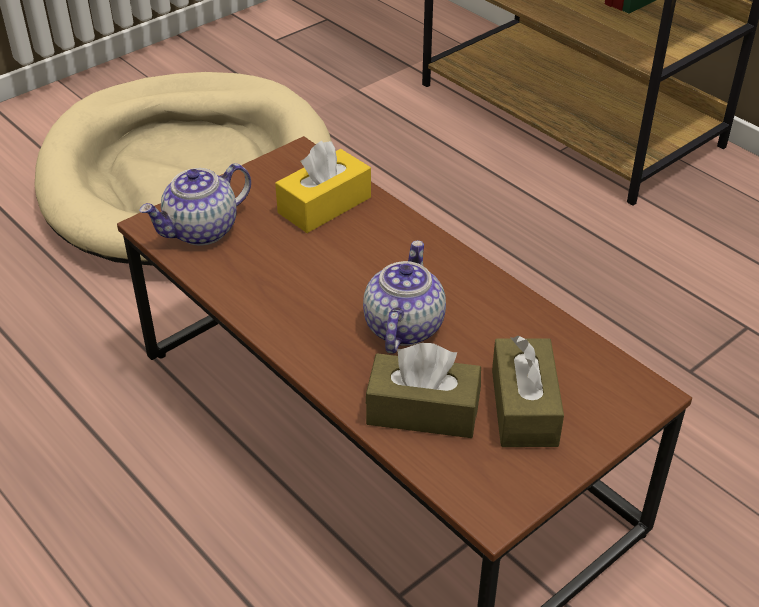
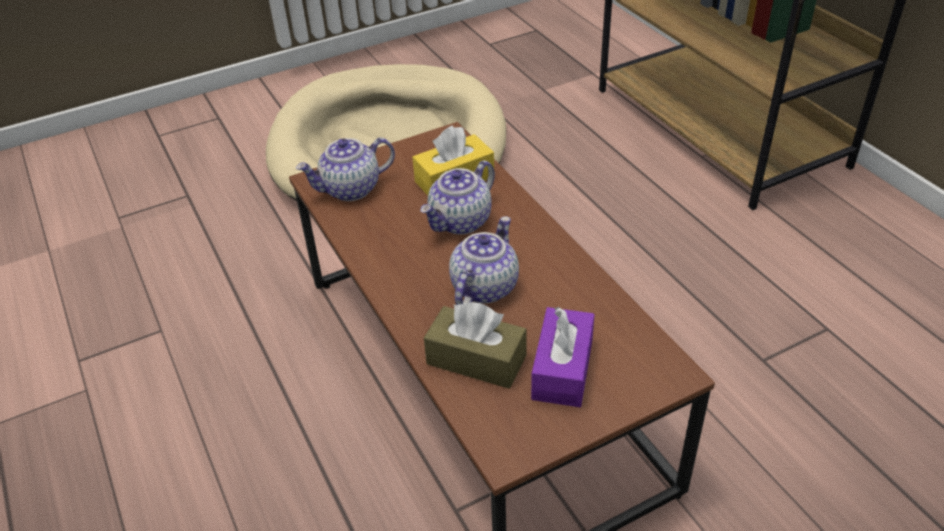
camera: 15 degrees right, 0 degrees up
brown tissue box [492,336,564,447] -> purple tissue box [531,307,595,407]
none -> teapot [420,161,495,235]

